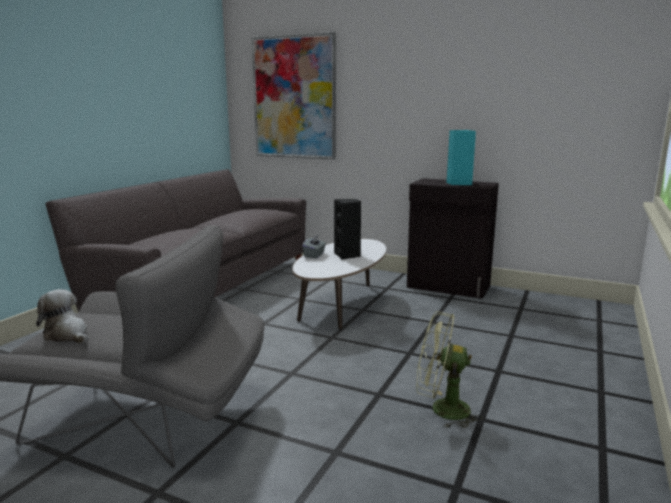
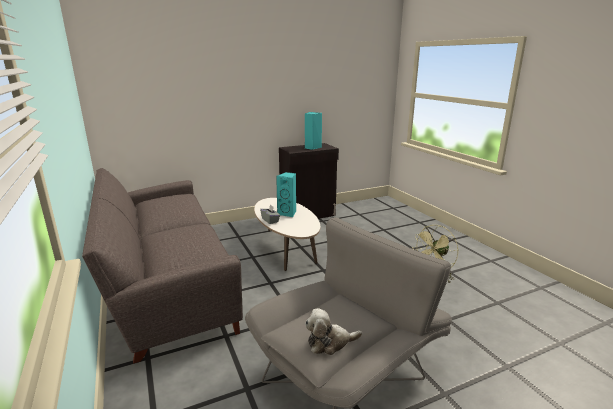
camera: 50 degrees left, 5 degrees up
picture [252,32,336,160] -> none
black speaker [334,199,361,260] -> turquoise speaker [276,172,296,217]

